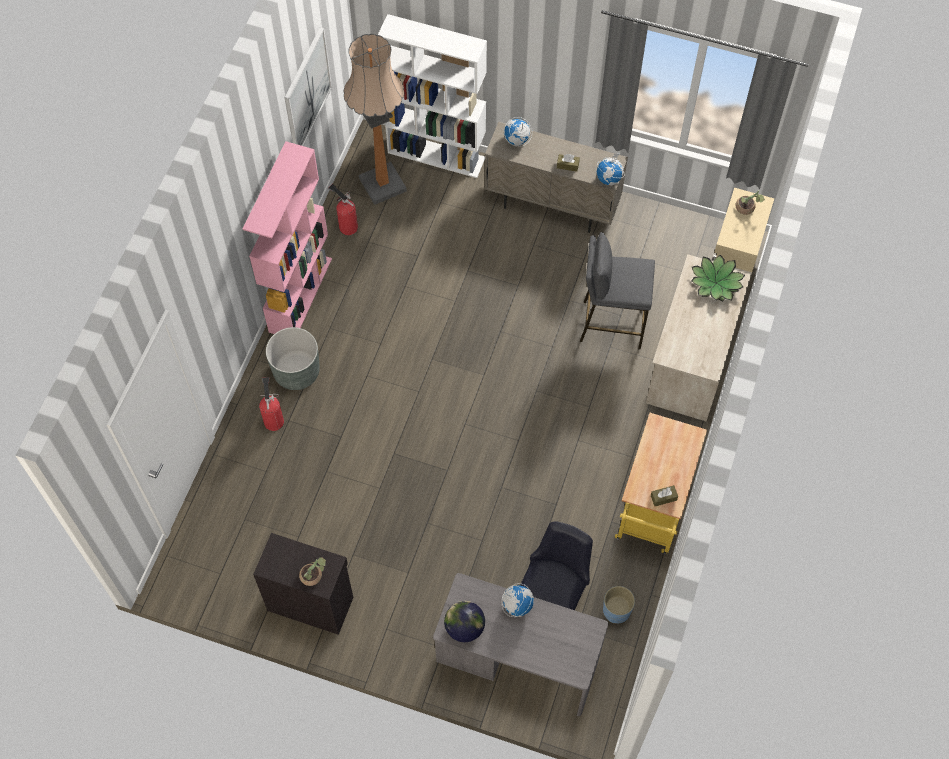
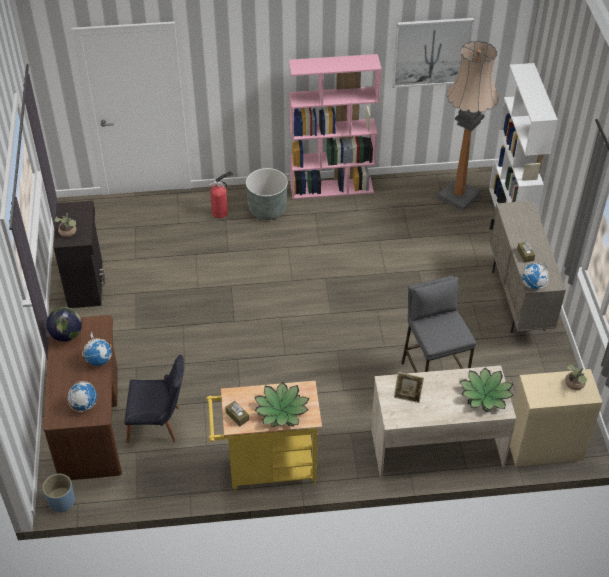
camera: 65 degrees right, 15 degrees down
fire extinguisher [328,184,358,235] -> none
grey desk [433,573,608,716] -> brown desk [43,315,122,480]
globe [504,117,532,147] -> globe moved to [68,381,97,412]
blue planter [603,586,635,623] -> blue planter moved to [42,474,75,513]
none -> potted plant [254,382,310,427]
none -> picture frame [394,372,424,403]

